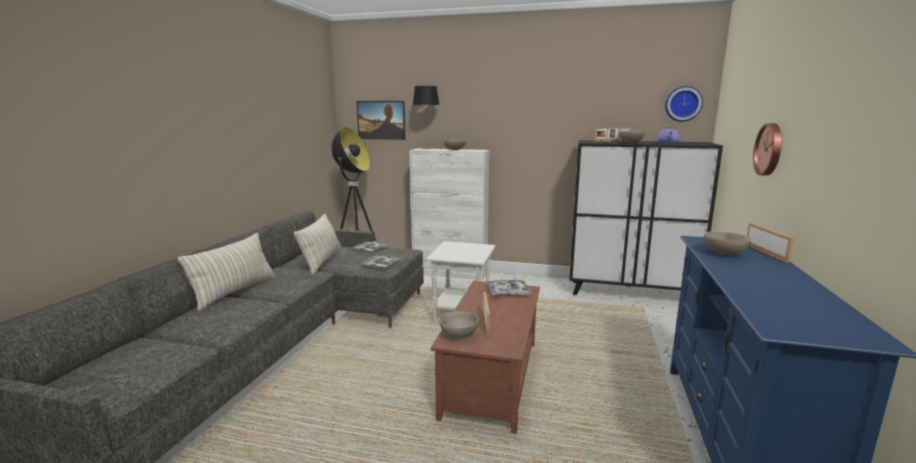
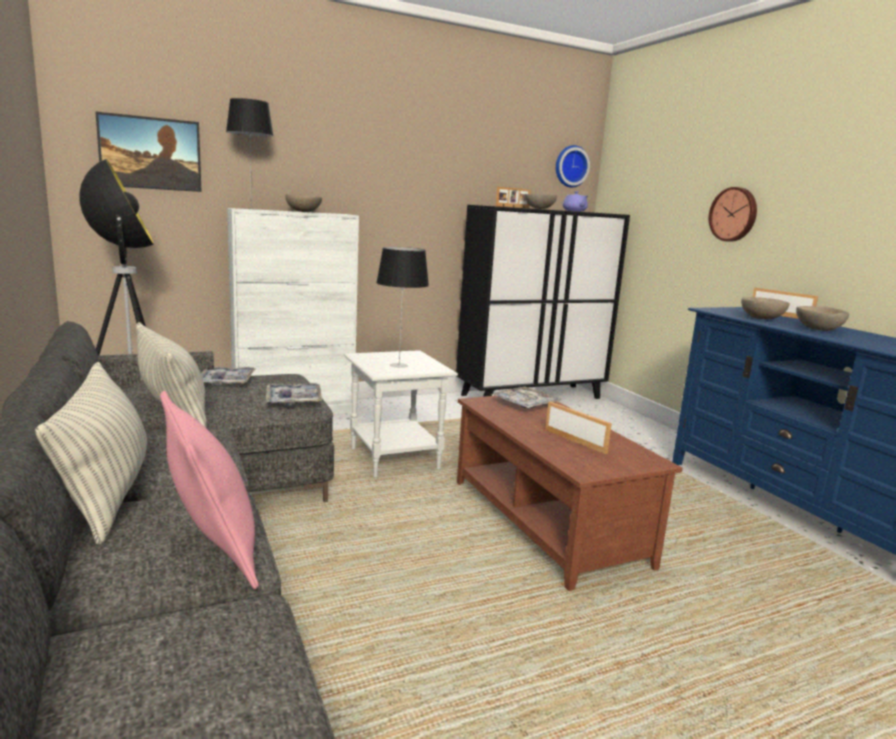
camera: 40 degrees left, 0 degrees up
beige bowl [439,311,479,338] -> beige bowl moved to [796,306,849,331]
none -> pink pillow [160,391,259,589]
none -> table lamp [376,247,429,368]

